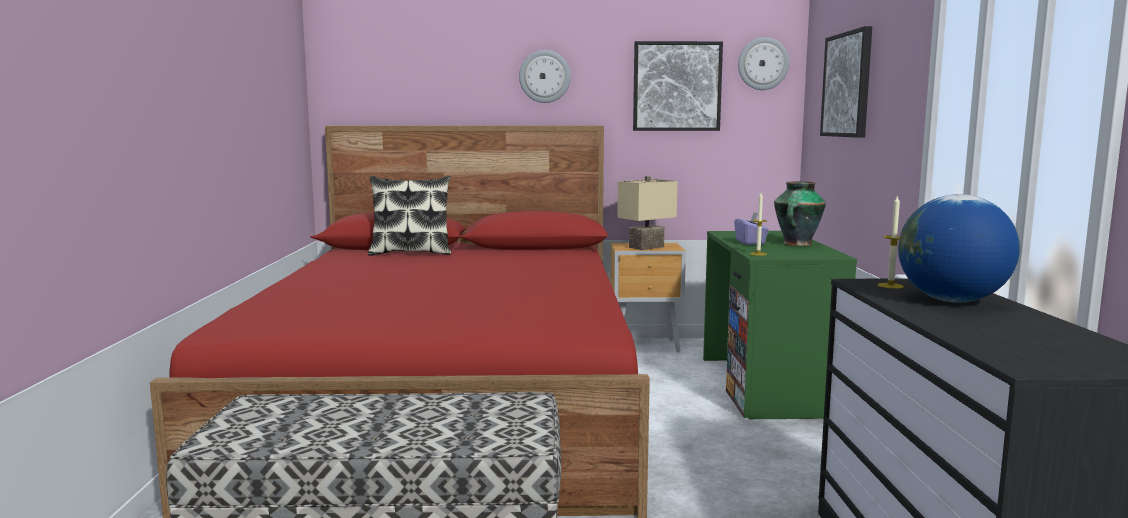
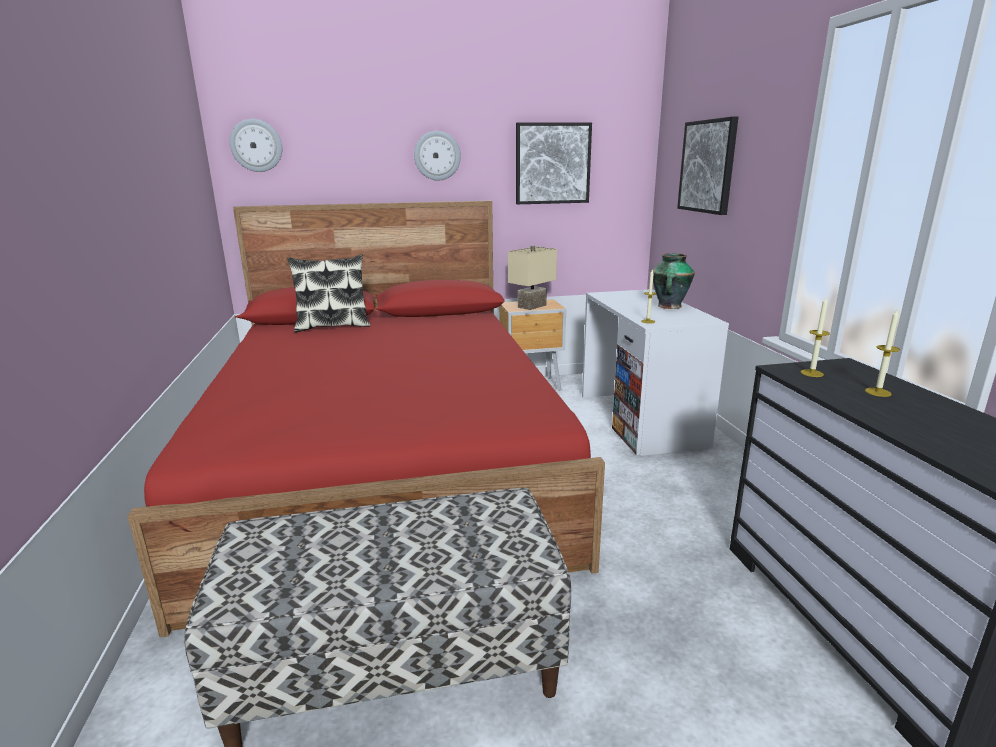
camera: 10 degrees left, 10 degrees up
green desk [703,231,857,419] -> white desk [582,289,729,456]
purple tissue box [734,212,769,245] -> none
wall clock [738,37,789,90] -> wall clock moved to [229,119,282,172]
globe [898,194,1020,303] -> candle [865,310,900,397]

